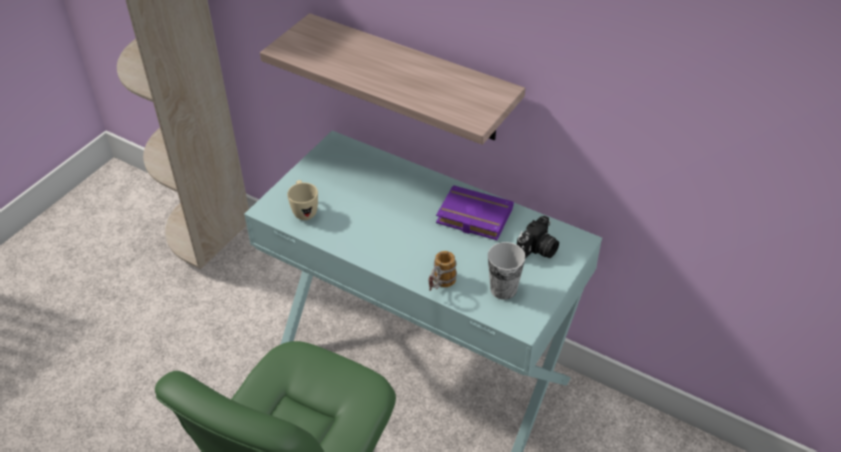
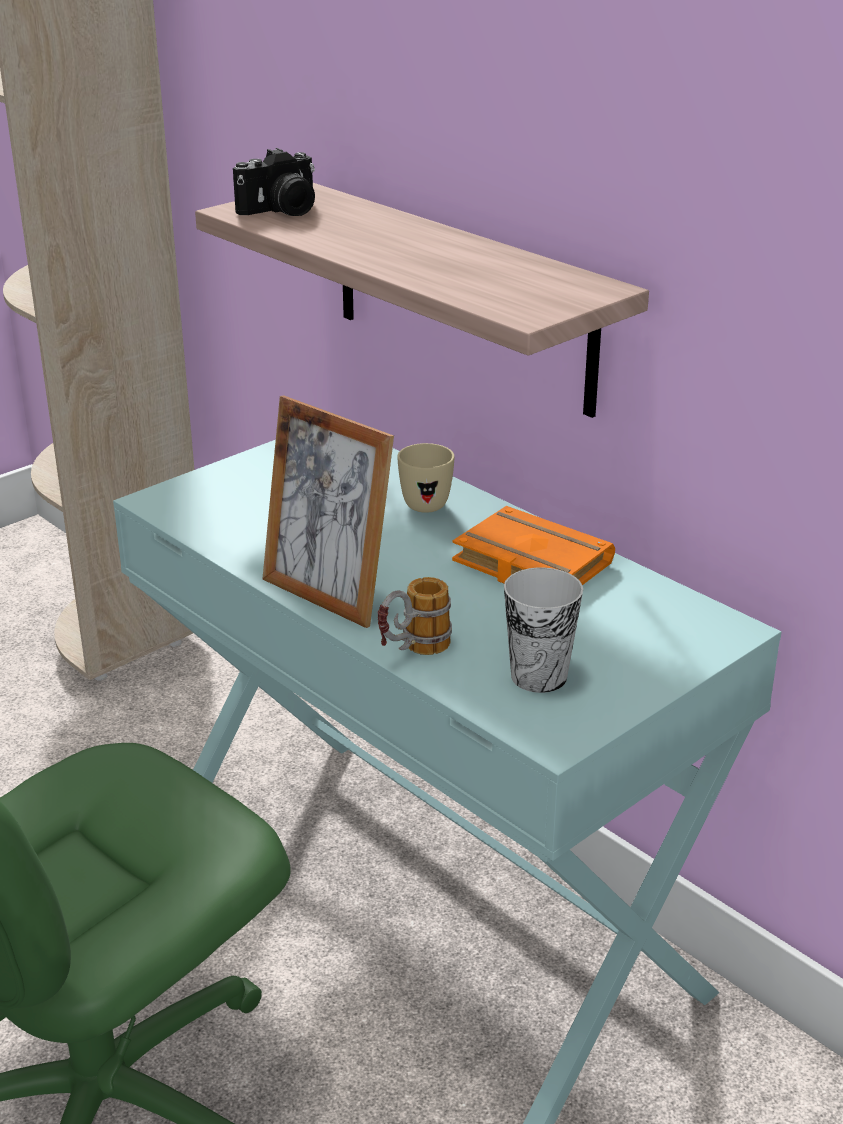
camera: 15 degrees right, 15 degrees down
beige mug [287,180,318,220] -> beige mug moved to [397,443,455,513]
purple book [436,185,514,240] -> orange book [452,506,615,585]
camera [517,216,559,259] -> camera moved to [233,148,315,216]
none -> picture frame [262,396,394,628]

